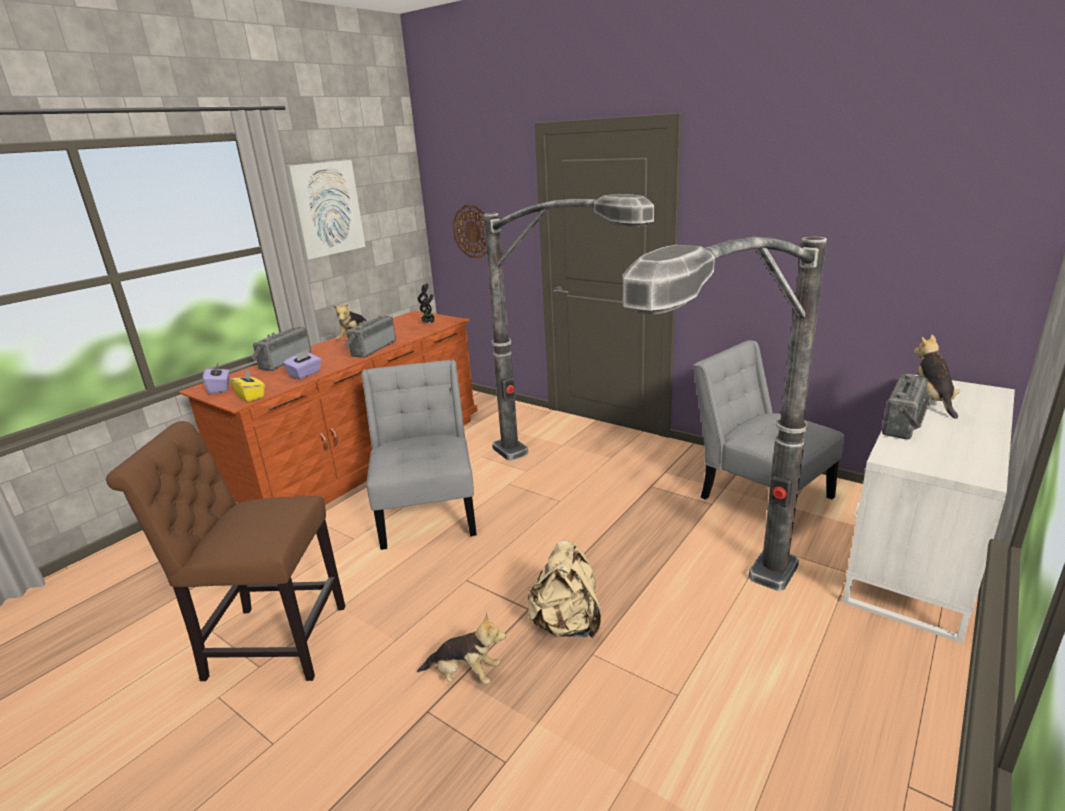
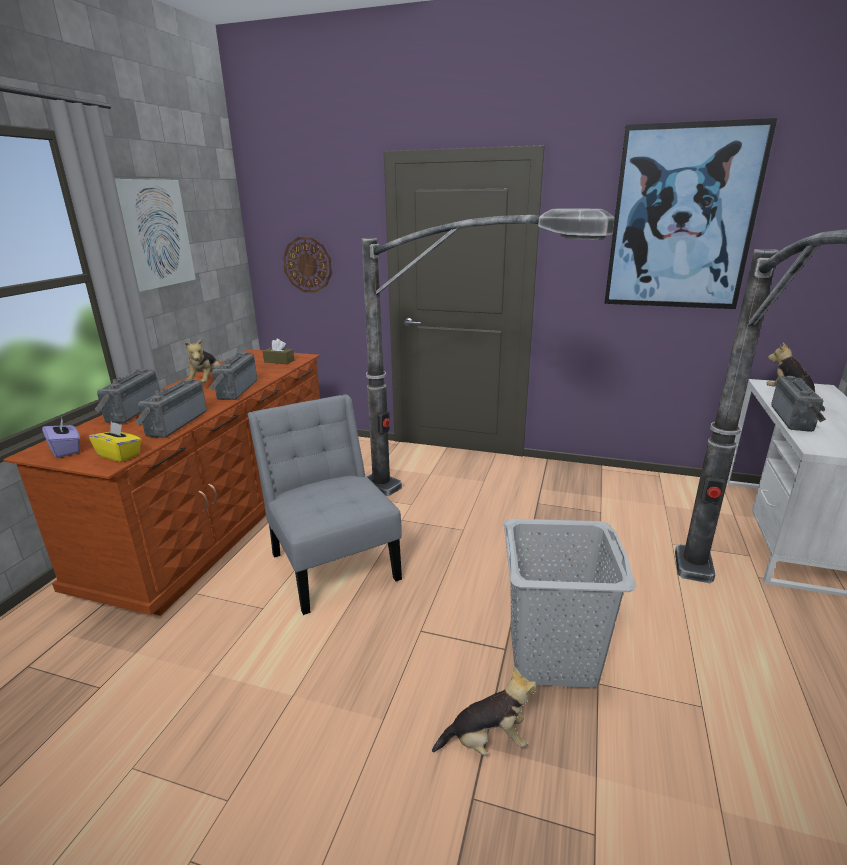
camera: 20 degrees left, 0 degrees up
brown chair [106,421,345,681] -> none
purple tissue box [283,349,322,379] -> radio [135,379,207,438]
potted plant [418,283,435,324] -> brown tissue box [263,339,294,364]
beige backpack [528,541,601,638] -> grey laundry basket [504,519,636,688]
grey chair [693,340,844,500] -> none
none -> picture [604,118,777,309]

